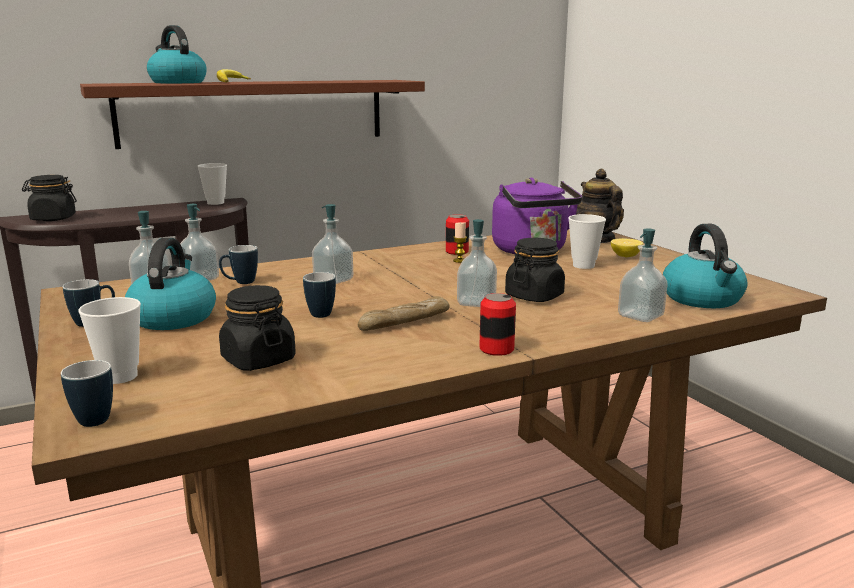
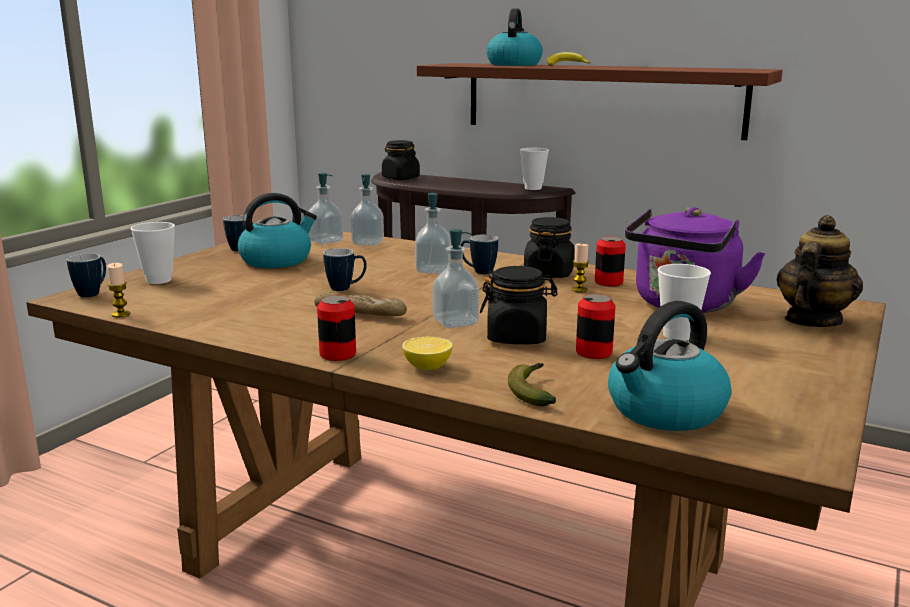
camera: 55 degrees right, 0 degrees up
mug [219,245,258,284] -> mug moved to [461,234,498,274]
black jar [219,285,296,371] -> black jar moved to [524,217,575,278]
lemon [611,238,643,257] -> lemon moved to [402,337,453,370]
soap dispenser [618,228,668,322] -> banana [508,363,556,406]
none -> candle [107,263,130,318]
none -> can [576,294,615,359]

